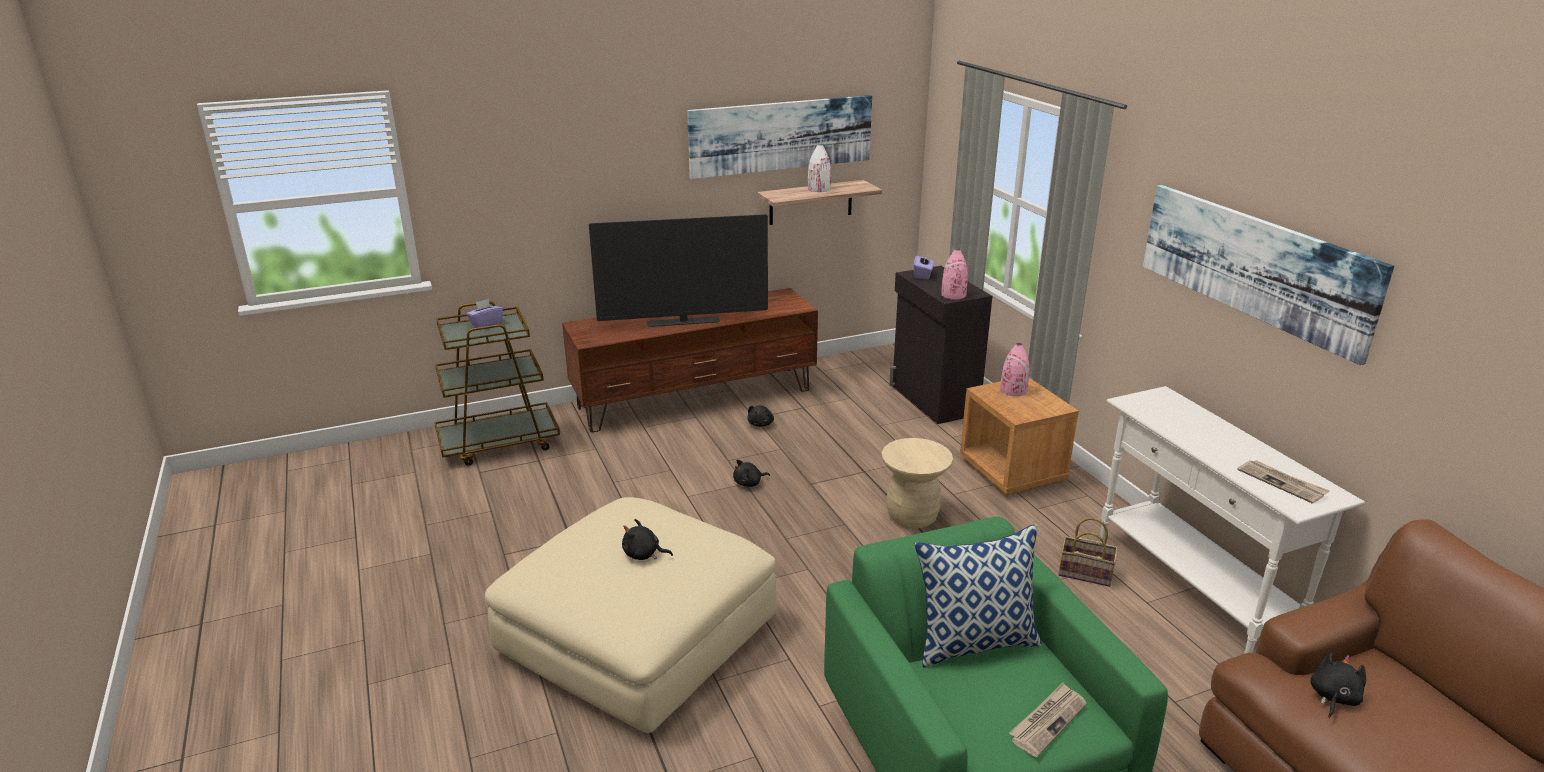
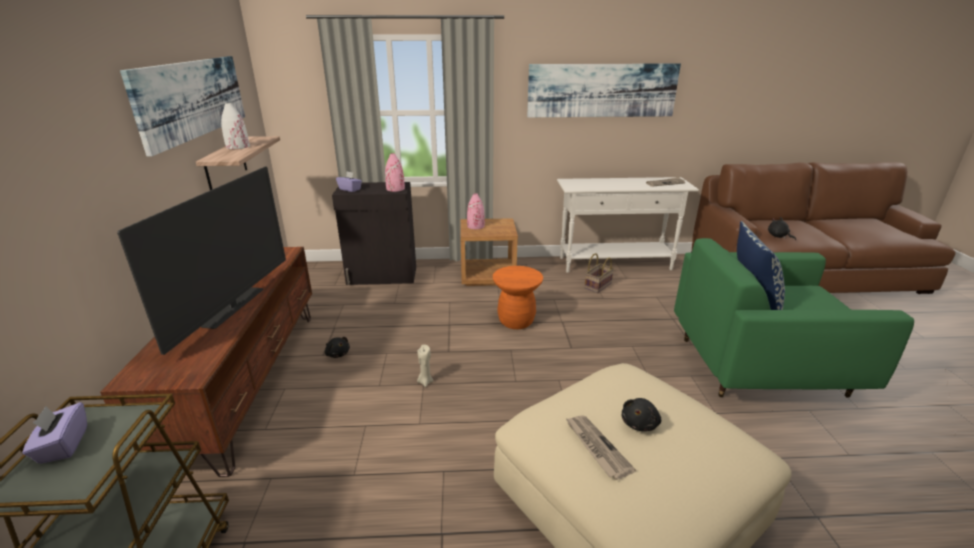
camera: 70 degrees left, 0 degrees up
black plush toy [733,459,770,487] -> beige candle [417,345,433,387]
beige stool [882,438,953,529] -> orange stool [493,266,543,329]
newspaper [1009,682,1087,757] -> newspaper moved to [565,415,636,480]

